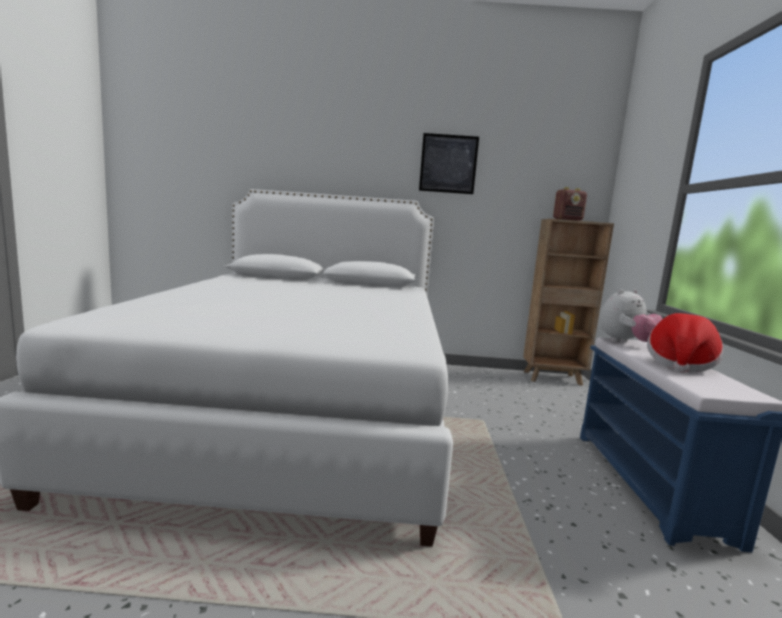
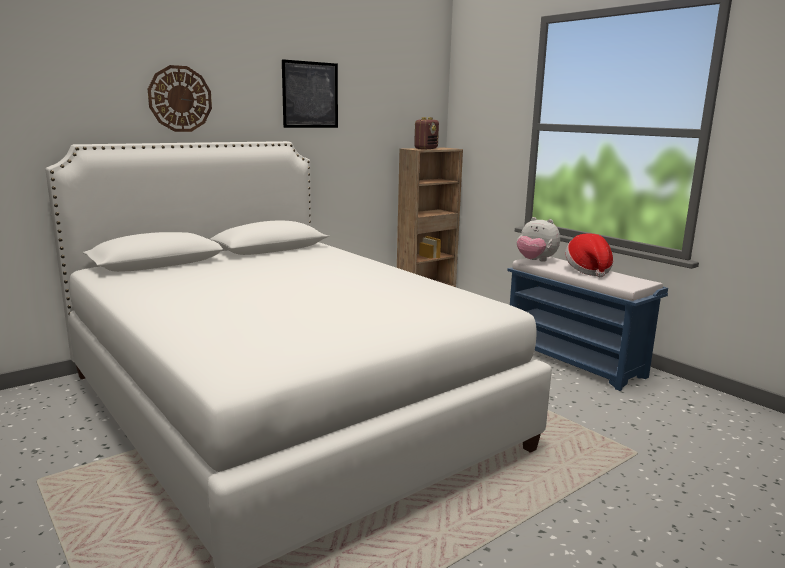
camera: 40 degrees left, 5 degrees up
plush toy [600,289,663,342] -> plush toy turned 105 degrees clockwise [517,217,560,262]
none -> wall clock [148,65,212,132]

